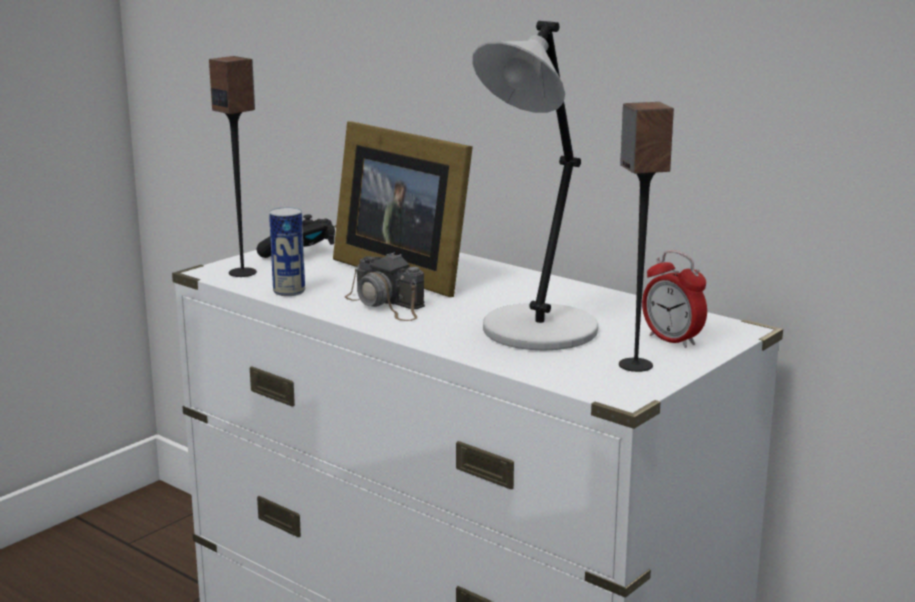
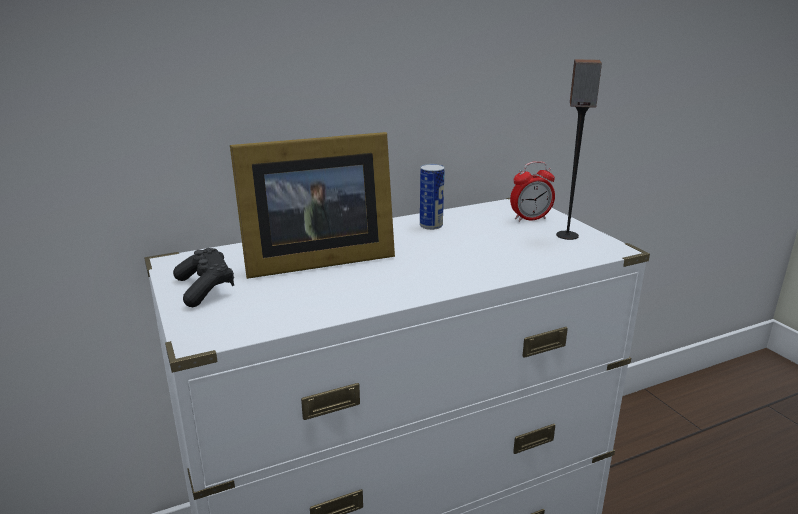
camera: 65 degrees left, 5 degrees up
speaker [209,56,257,277] -> none
can [269,207,305,296] -> can moved to [420,164,445,230]
camera [345,253,425,321] -> none
grey table lamp [472,21,598,351] -> none

